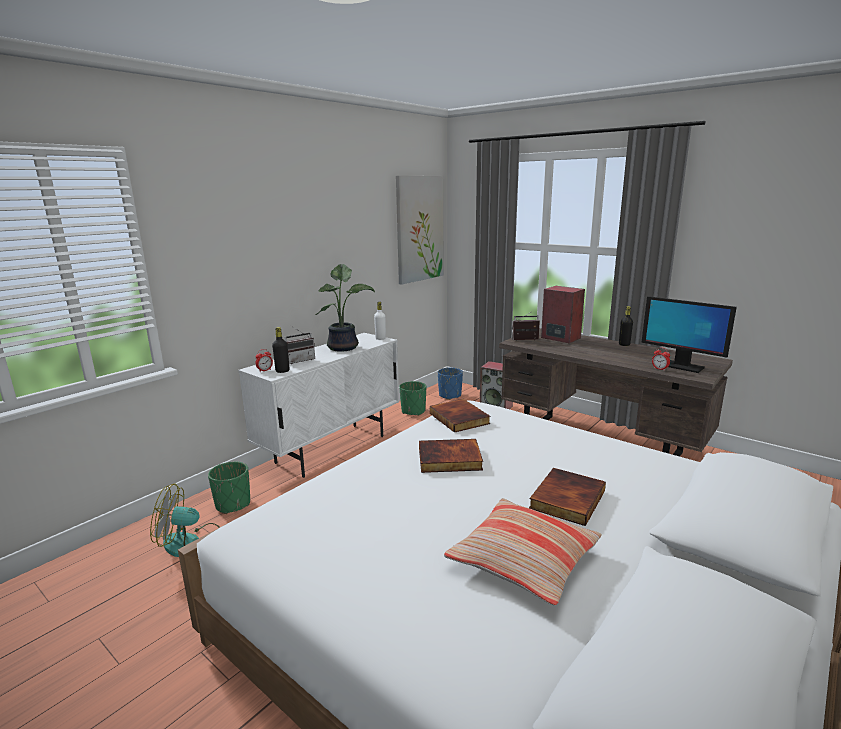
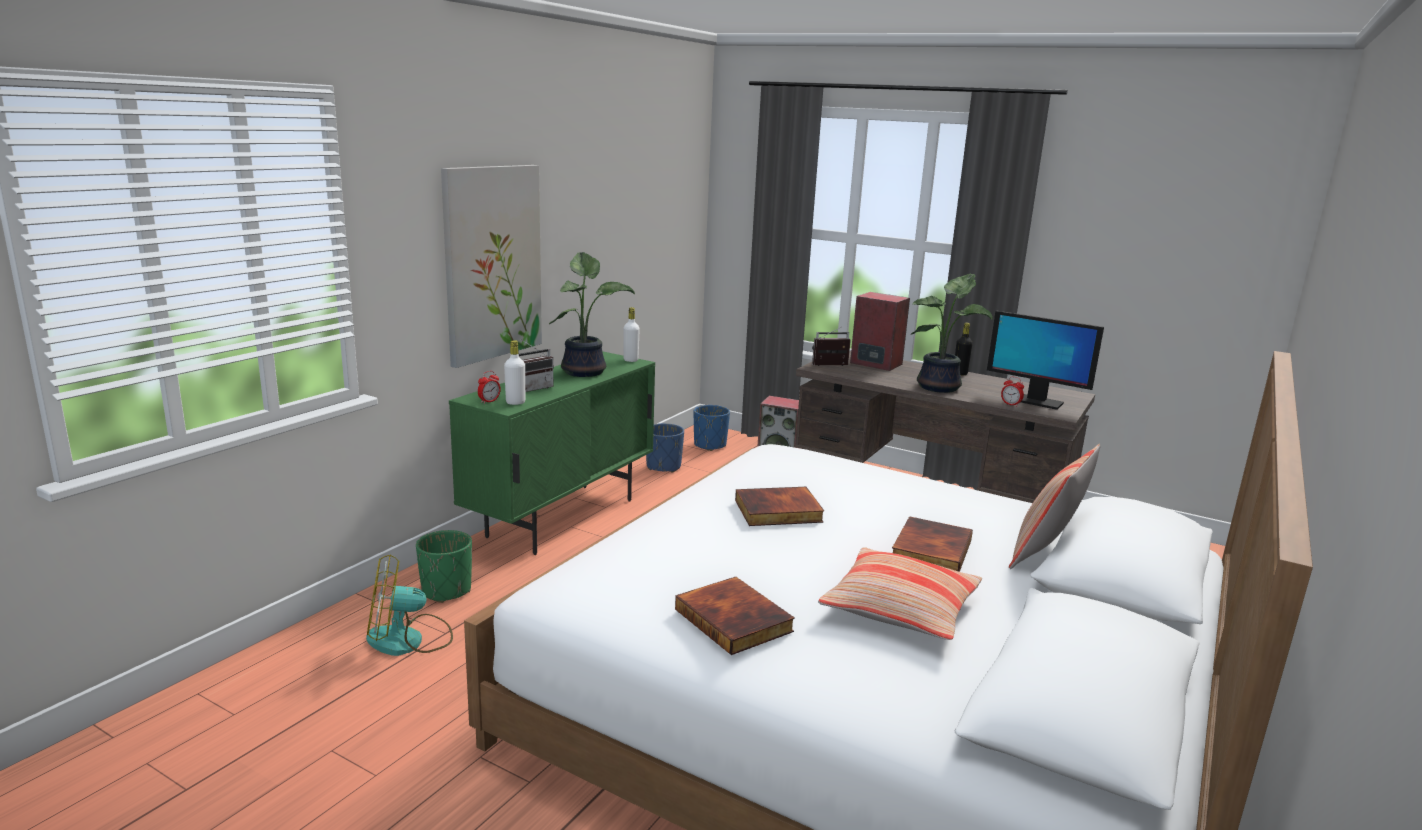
camera: 10 degrees left, 0 degrees up
white cabinet [238,333,399,478] -> green cabinet [449,351,655,555]
black bottle [272,327,289,373] -> white bottle [504,340,525,405]
picture [396,176,443,285] -> picture moved to [441,165,542,368]
green planter [399,381,426,416] -> blue planter [646,423,684,473]
book [430,399,490,433] -> book moved to [675,577,795,655]
none -> potted plant [911,274,993,393]
none -> pillow [1009,444,1101,569]

